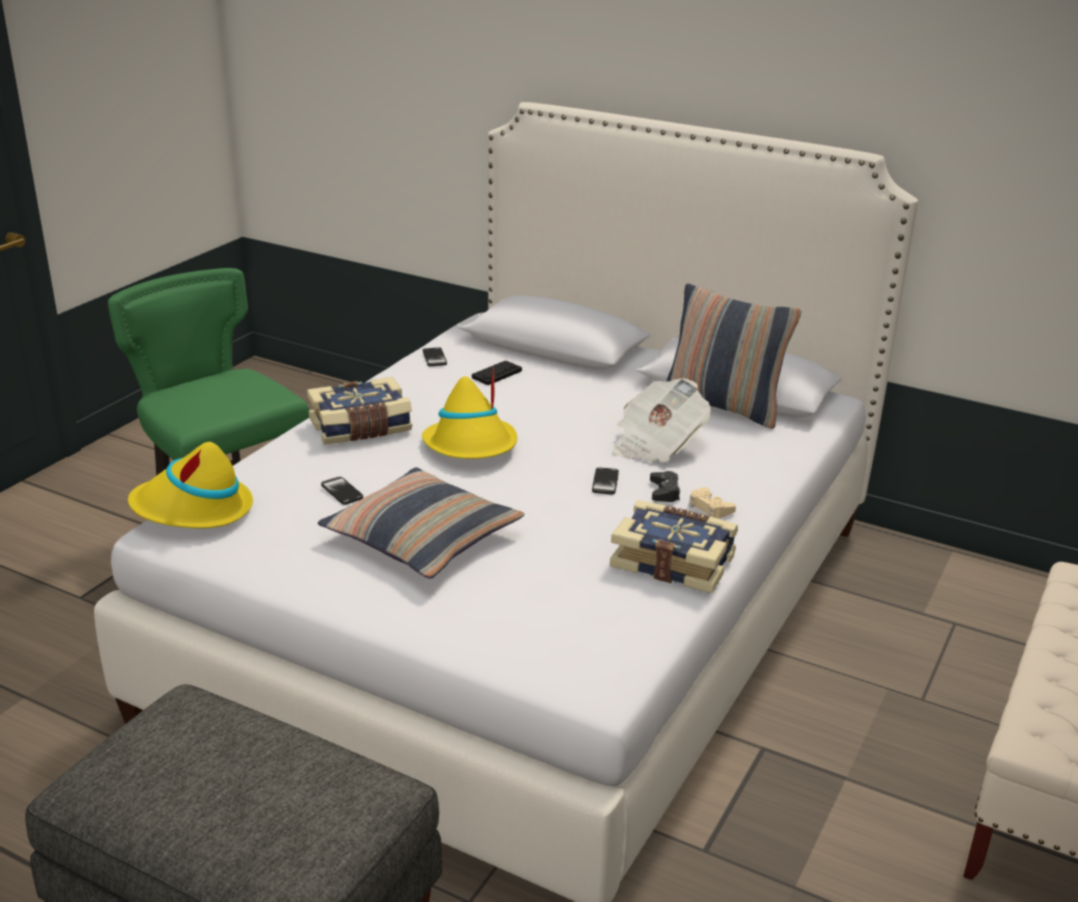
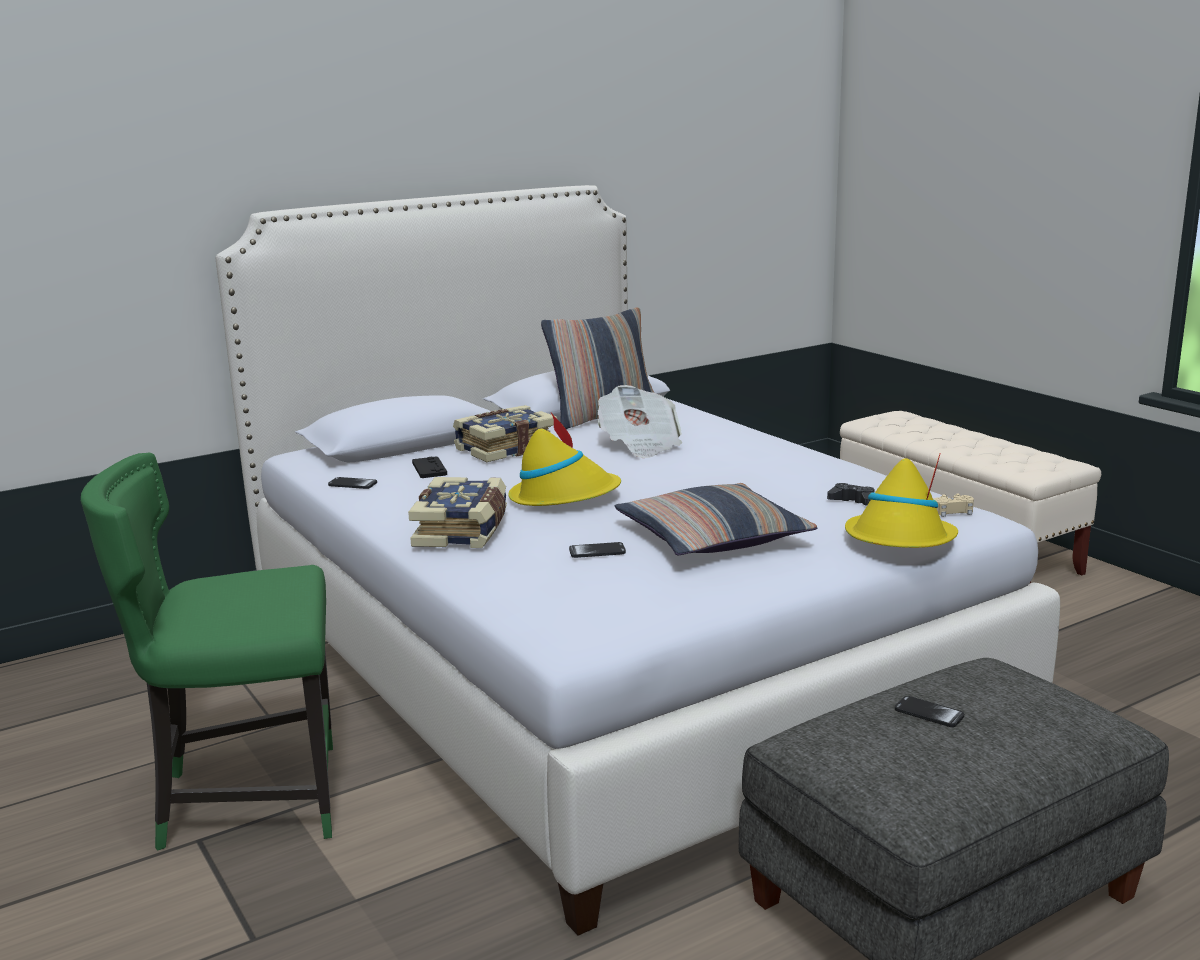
camera: 60 degrees left, 10 degrees down
yellow hat [128,442,253,528] -> yellow hat moved to [845,453,958,548]
phone [592,467,619,495] -> phone moved to [895,696,964,727]
book [610,500,738,593] -> book moved to [453,405,558,462]
black game controller [650,471,680,502] -> black game controller moved to [827,483,875,506]
beige game controller [689,487,736,519] -> beige game controller moved to [933,494,974,517]

